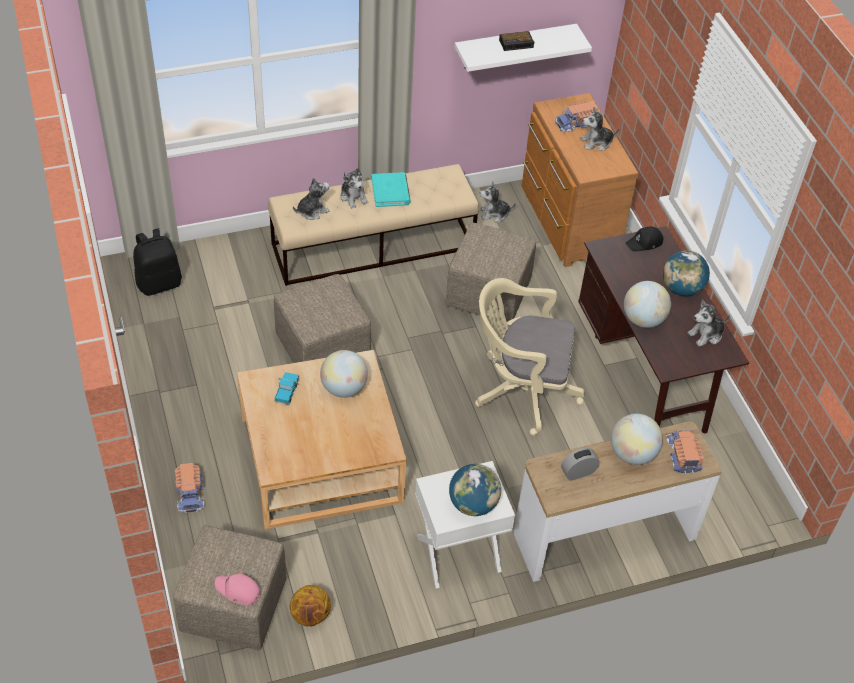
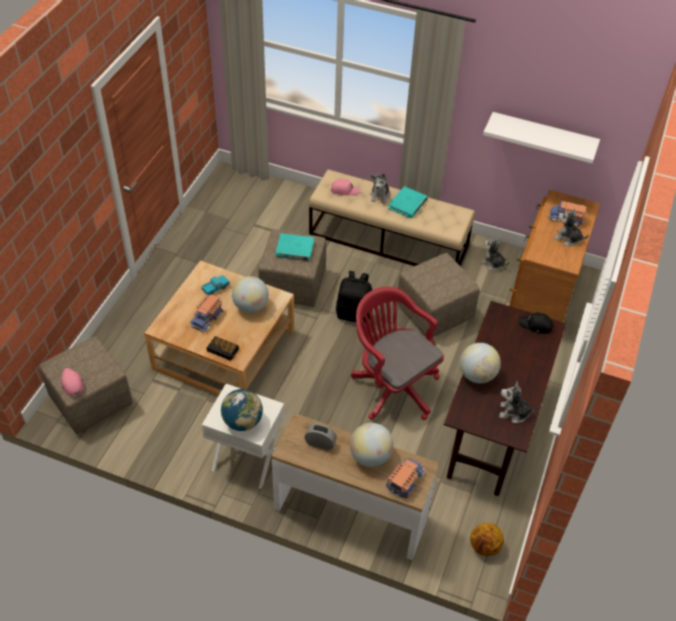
camera: 40 degrees right, 0 degrees up
black backpack [133,228,182,296] -> black backpack moved to [336,271,373,323]
toy truck [175,463,204,514] -> toy truck moved to [190,294,224,332]
basketball [290,585,331,627] -> basketball moved to [470,523,504,556]
plush toy [293,178,329,220] -> pink cap [331,179,360,196]
beige office chair [475,278,585,436] -> red office chair [351,287,444,420]
alarm clock [499,31,534,51] -> alarm clock moved to [207,336,239,361]
globe [663,250,710,296] -> none
none -> turquoise book [276,233,314,261]

